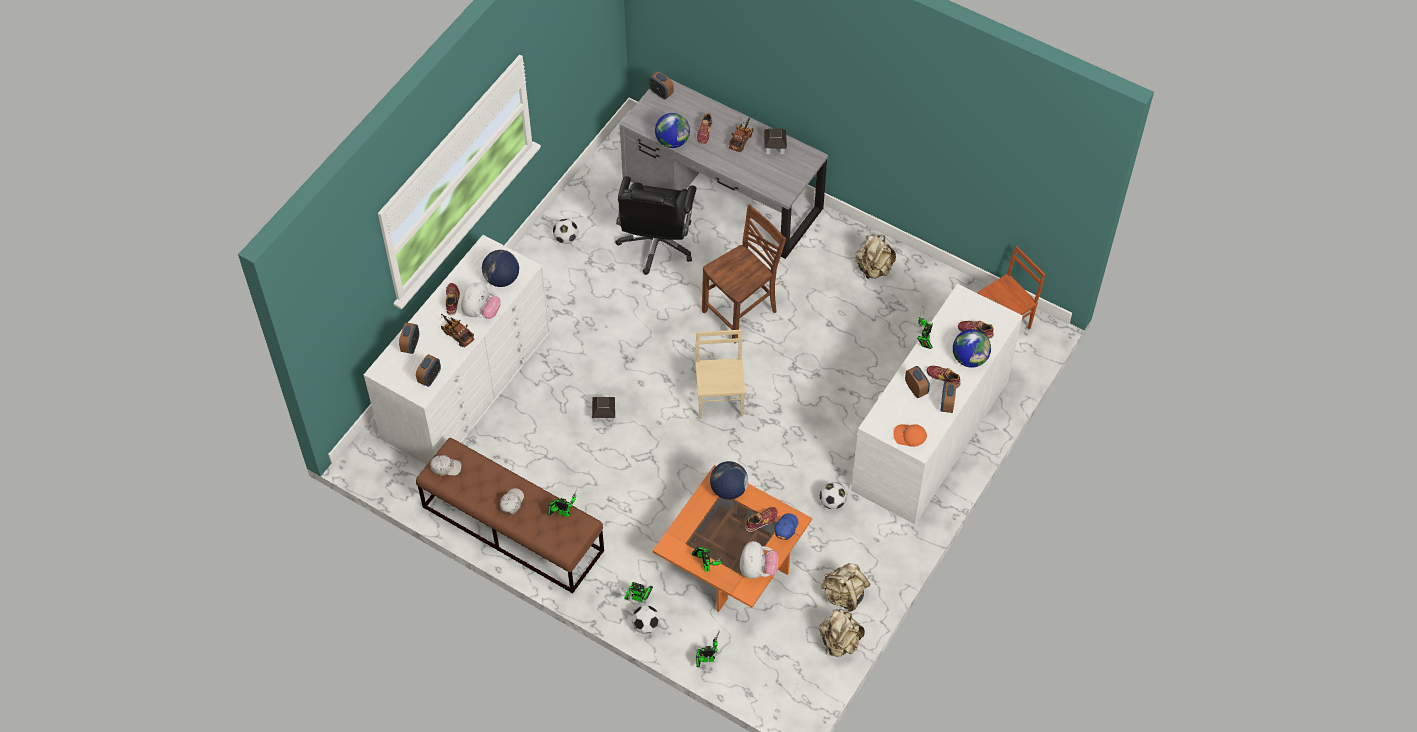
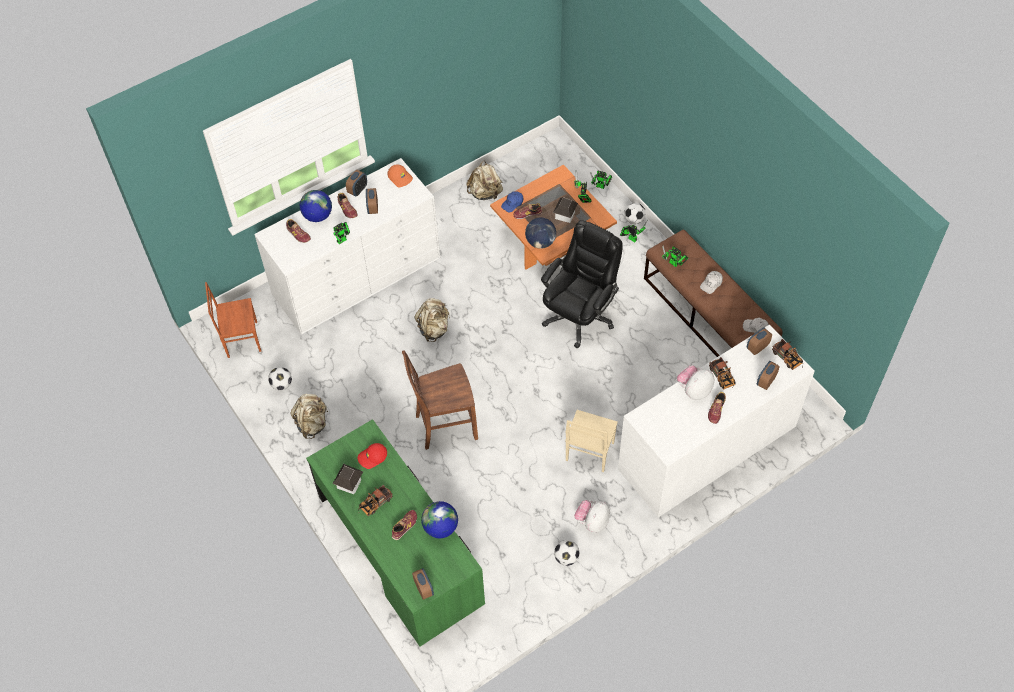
camera: 155 degrees left, 0 degrees up
globe [482,250,519,287] -> none
toy house [592,397,615,422] -> toy house moved to [553,197,578,223]
black office chair [615,176,697,275] -> black office chair moved to [541,220,623,348]
grey desk [620,79,828,259] -> green desk [306,419,485,646]
beige chair [695,330,745,419] -> beige chair moved to [565,410,618,472]
plush toy [739,541,778,579] -> plush toy moved to [574,500,610,533]
beige backpack [819,609,865,657] -> beige backpack moved to [415,298,450,342]
football [820,482,847,509] -> football moved to [268,367,292,390]
none -> red cap [358,443,387,469]
none -> toy truck [772,339,803,370]

